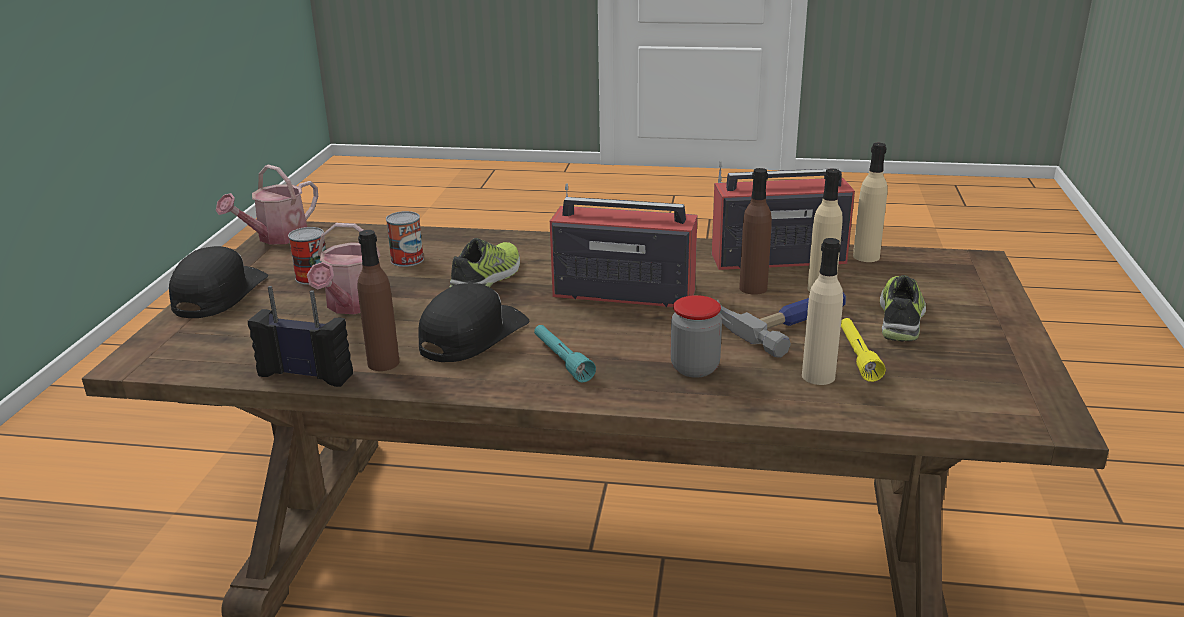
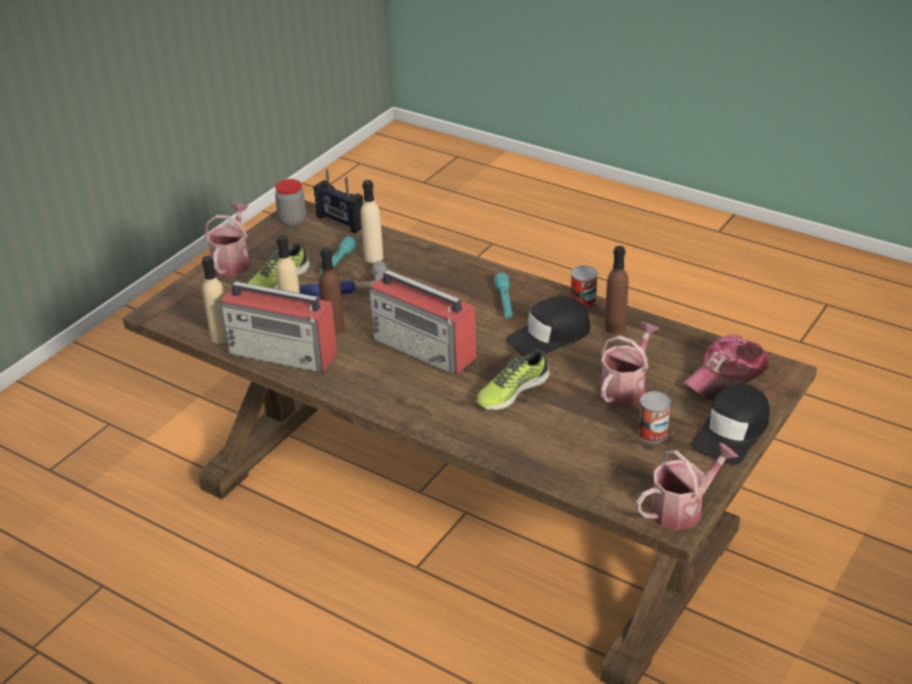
camera: 155 degrees left, 10 degrees up
radio [248,286,353,387] -> radio moved to [314,169,363,233]
can [386,211,424,267] -> can moved to [571,266,598,311]
jar [671,295,722,378] -> jar moved to [275,179,306,226]
yellow flashlight [841,318,886,382] -> turquoise flashlight [320,236,357,274]
none -> watering can [204,203,250,276]
none -> cap [683,335,769,401]

